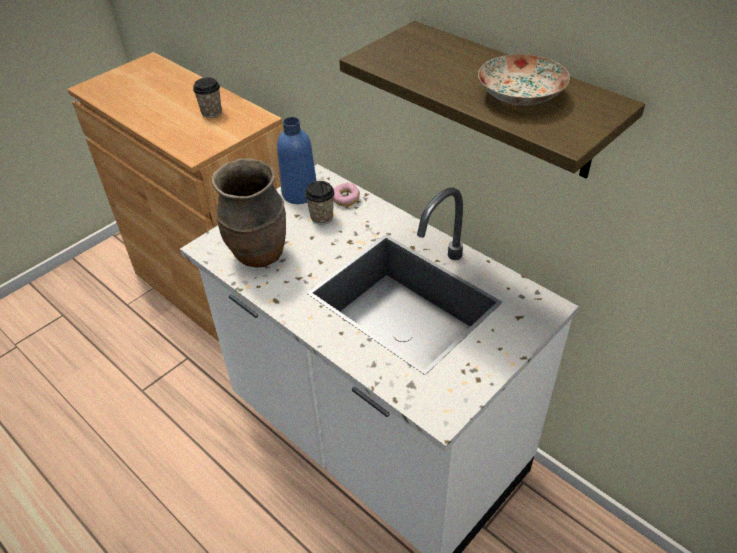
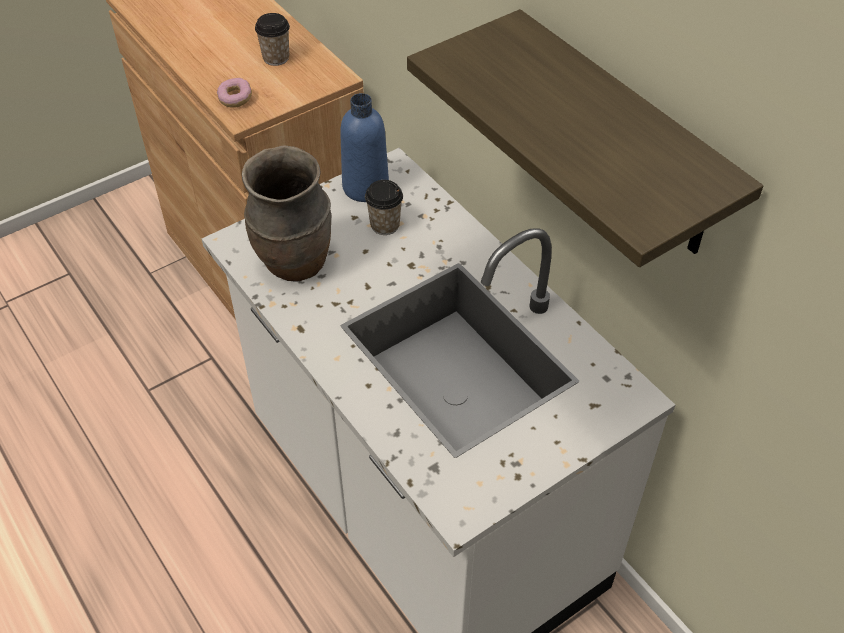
camera: 10 degrees right, 5 degrees up
donut [333,183,360,206] -> donut moved to [217,78,252,108]
plate [478,54,570,105] -> none

